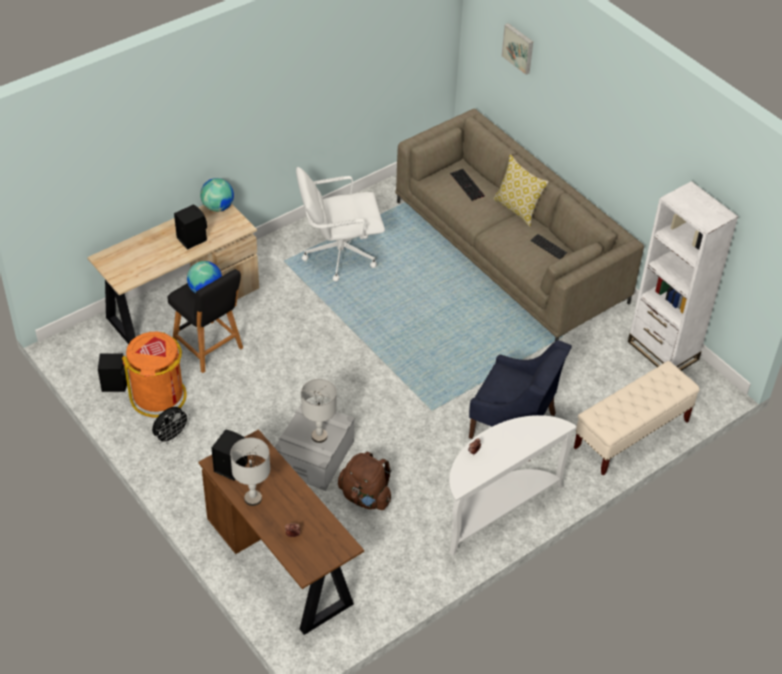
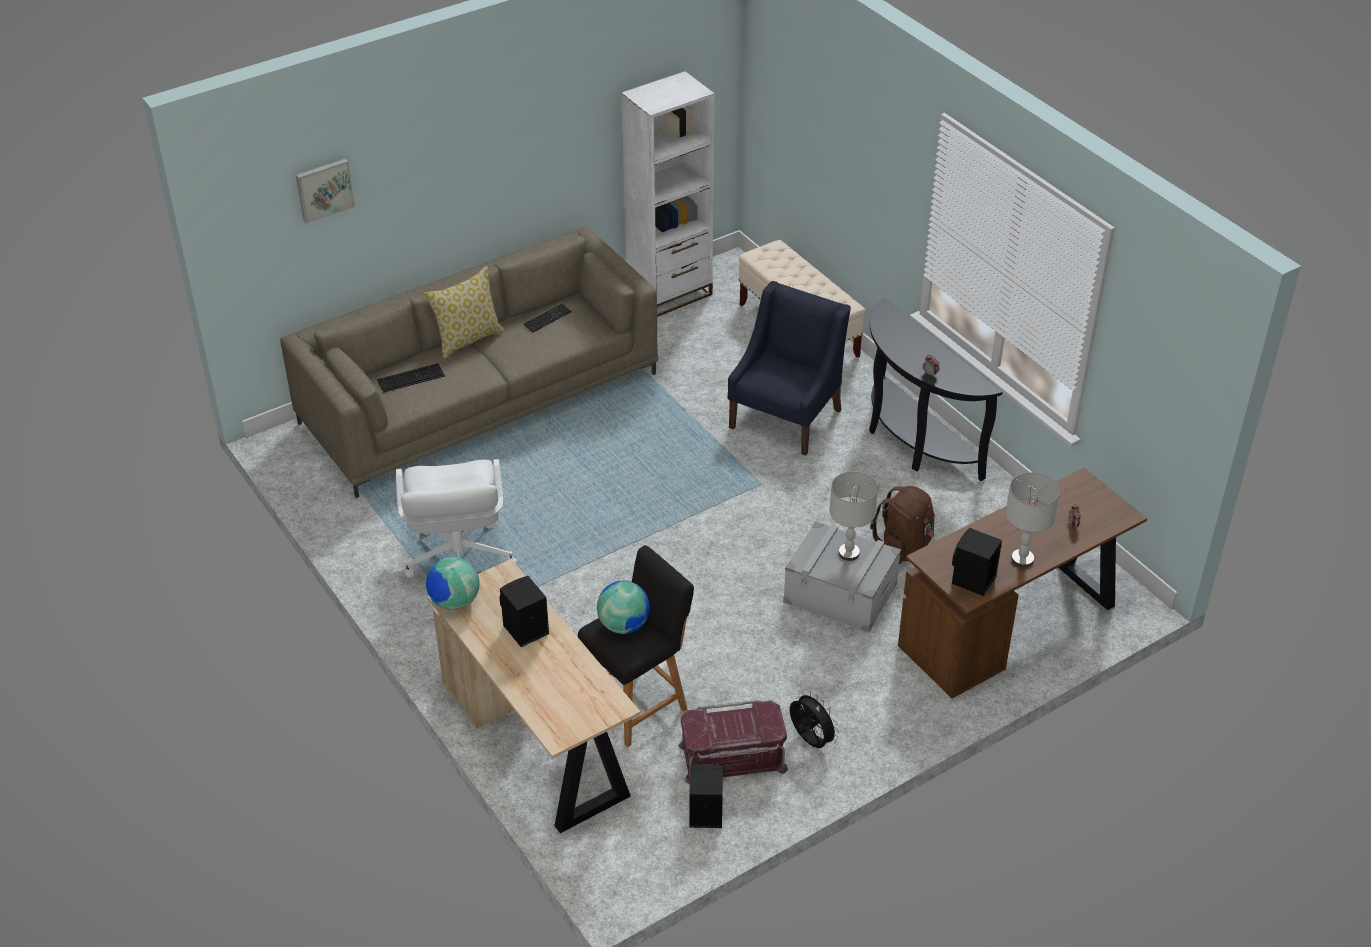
camera: 85 degrees left, 5 degrees down
orange trash can [122,332,187,418] -> red storage box [678,700,788,784]
white console table [449,415,577,556] -> black console table [869,298,1002,481]

